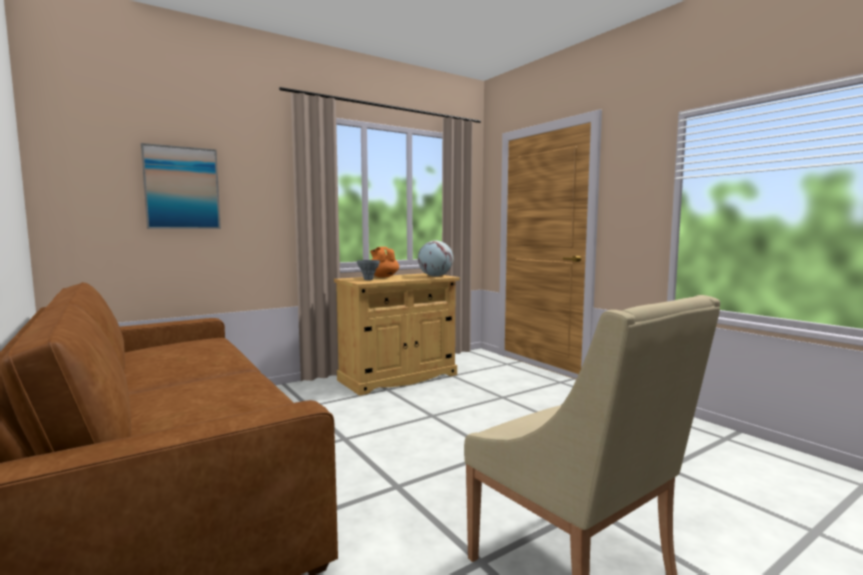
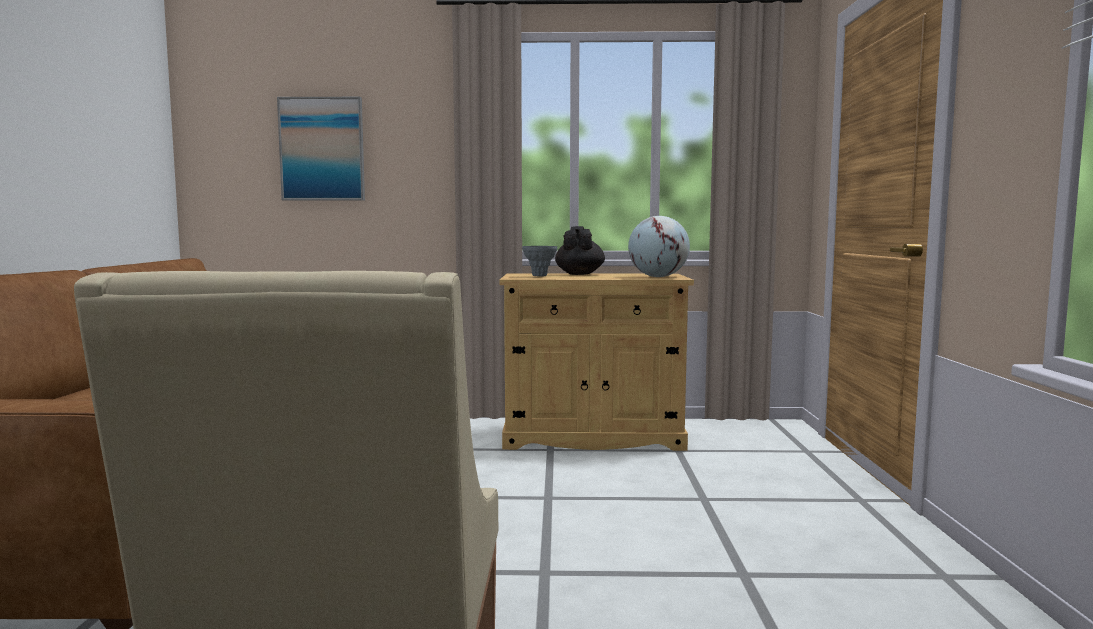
camera: 35 degrees right, 0 degrees up
orange teapot [370,247,399,278] -> black teapot [555,226,605,275]

